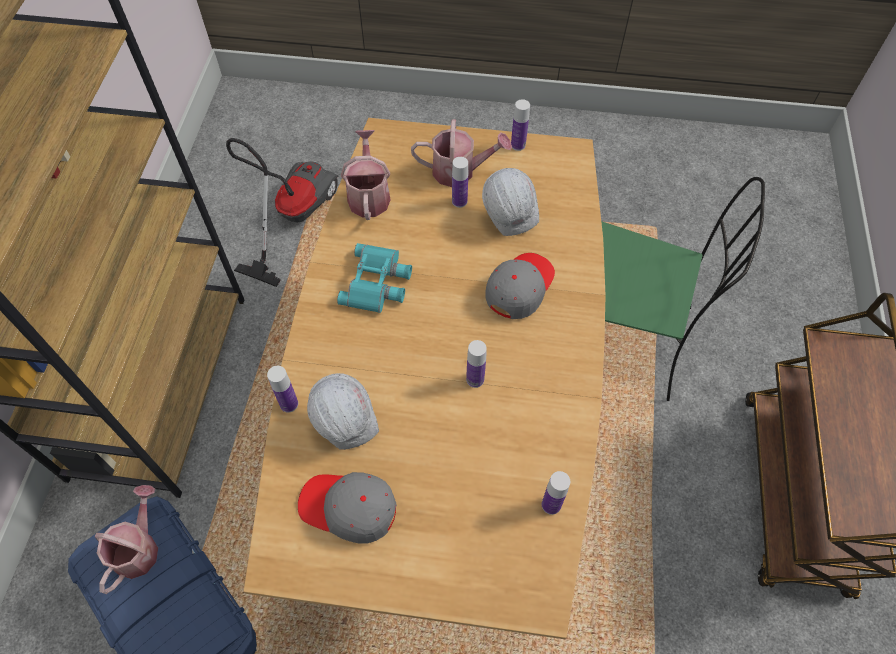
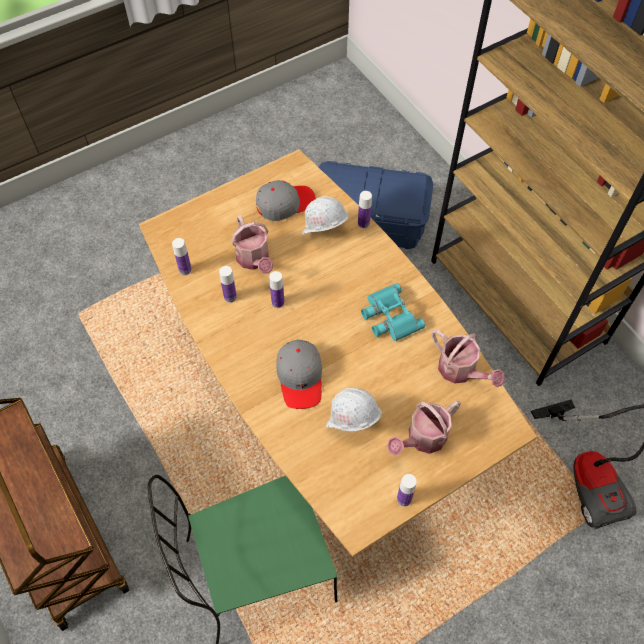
camera: 140 degrees right, 0 degrees up
watering can [95,485,158,594] -> watering can moved to [231,215,273,274]
bottle [452,157,468,208] -> bottle moved to [219,266,237,303]

